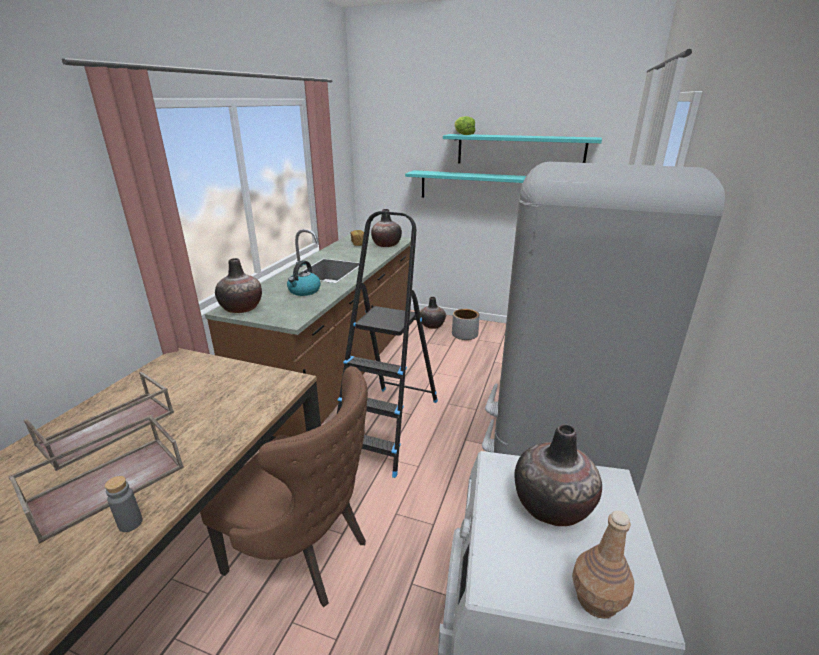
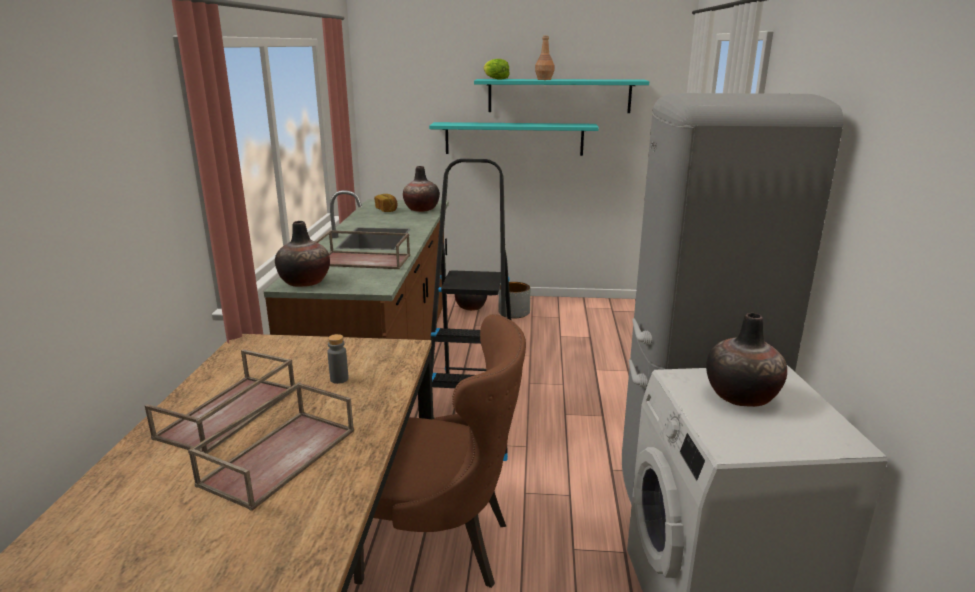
camera: 15 degrees left, 5 degrees down
grey bottle [105,476,143,532] -> grey bottle moved to [327,334,349,384]
kettle [287,260,321,296] -> brown tray [315,230,410,269]
brown bottle [572,510,635,619] -> brown bottle moved to [535,35,554,80]

